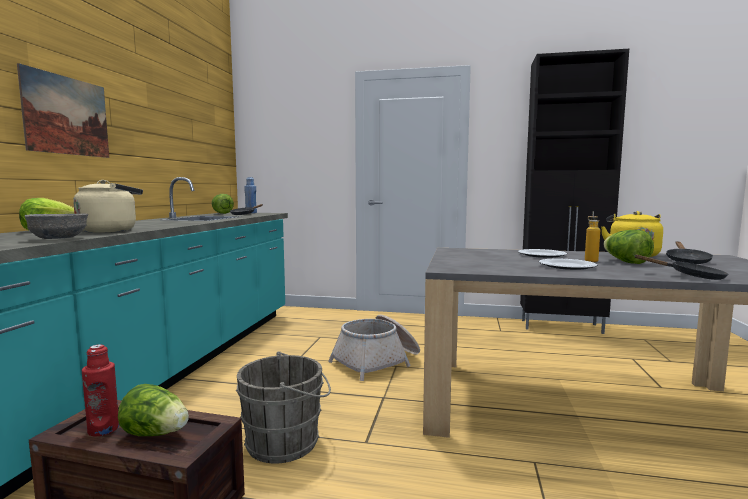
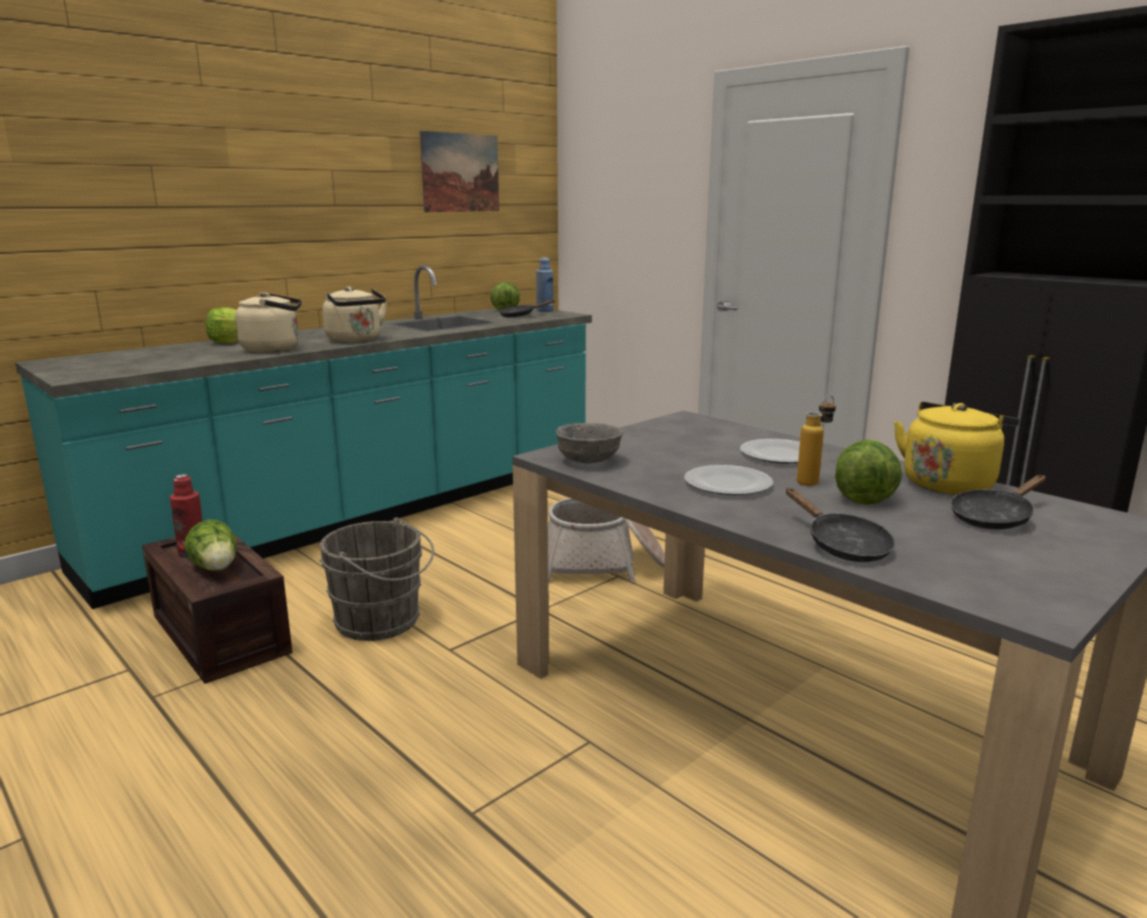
camera: 35 degrees right, 10 degrees up
picture [17,63,109,158] -> picture moved to [419,131,499,212]
grey bowl [24,214,88,239] -> grey bowl moved to [556,423,623,464]
none -> beige kettle [323,286,387,343]

